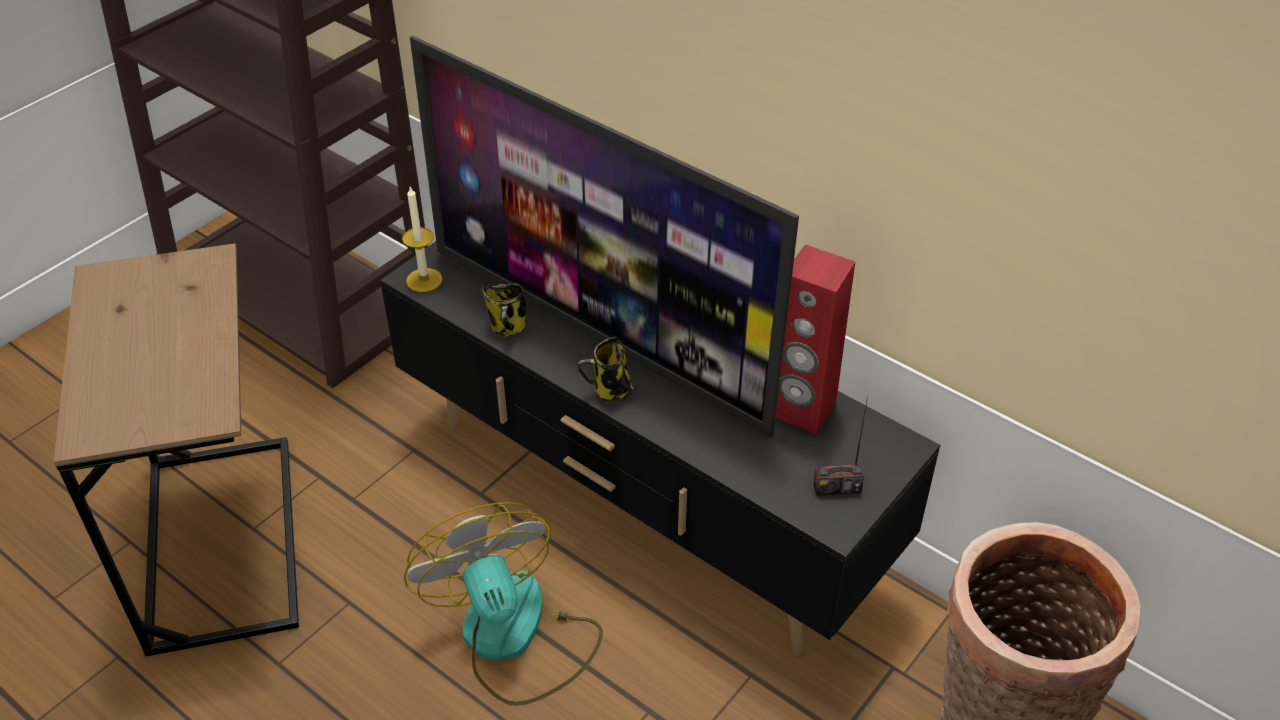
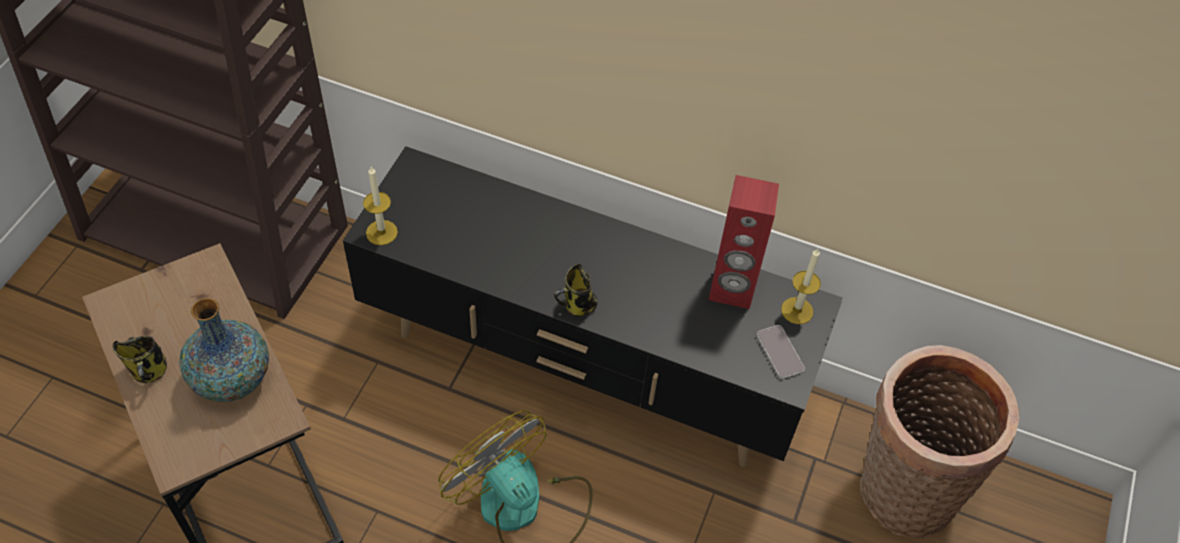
camera: 20 degrees left, 10 degrees up
television [410,36,799,438] -> none
mug [482,283,527,337] -> mug moved to [112,336,167,383]
radio [813,396,868,496] -> phone [757,325,805,379]
none -> vase [179,298,269,402]
none -> candle [781,249,821,324]

